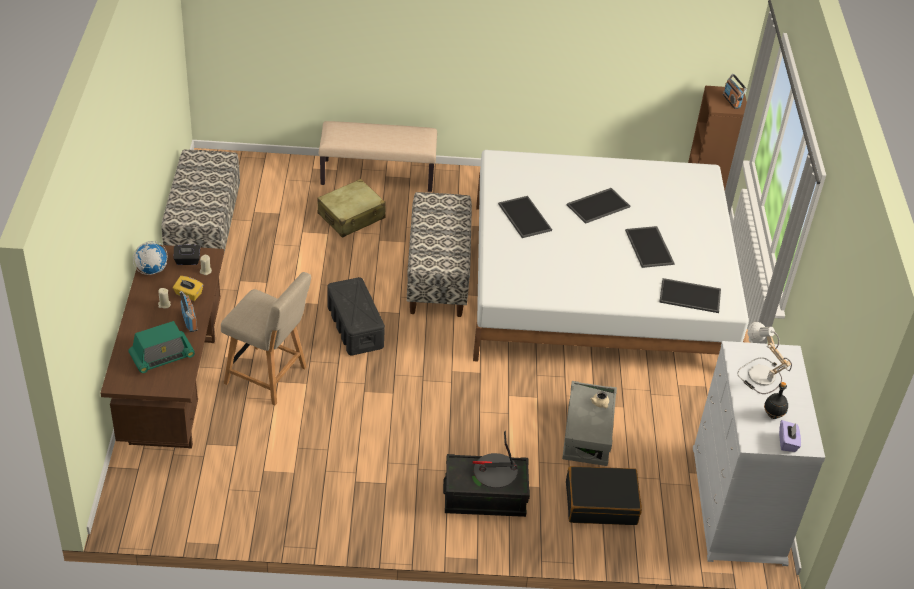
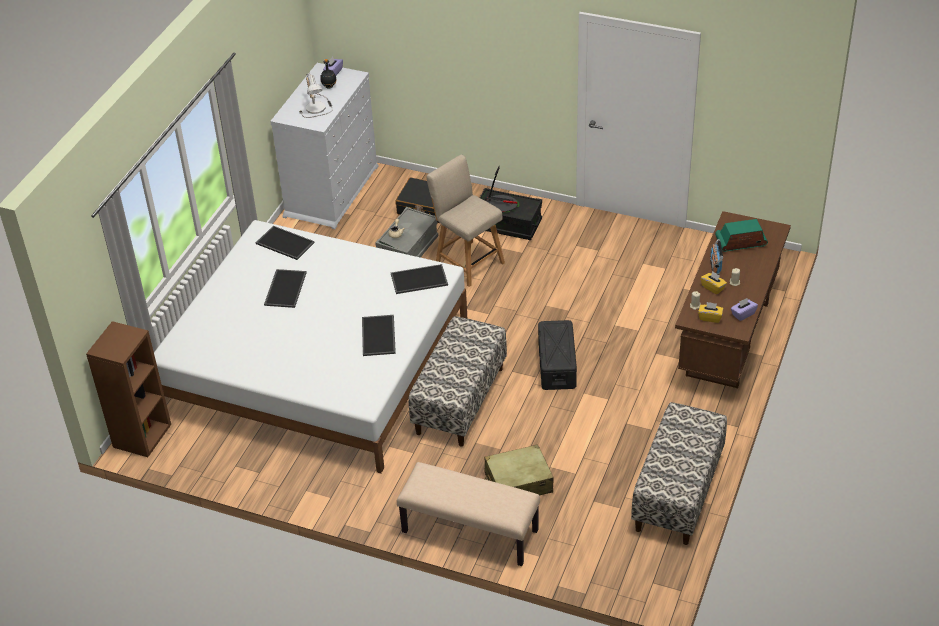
camera: 155 degrees left, 0 degrees up
globe [133,241,167,275] -> purple tissue box [731,298,758,321]
black tissue box [174,244,200,265] -> yellow tissue box [698,302,723,323]
beige chair [221,272,311,405] -> beige chair moved to [426,154,505,287]
tray [567,188,630,224] -> tray moved to [391,264,448,294]
radio [723,74,747,109] -> none

